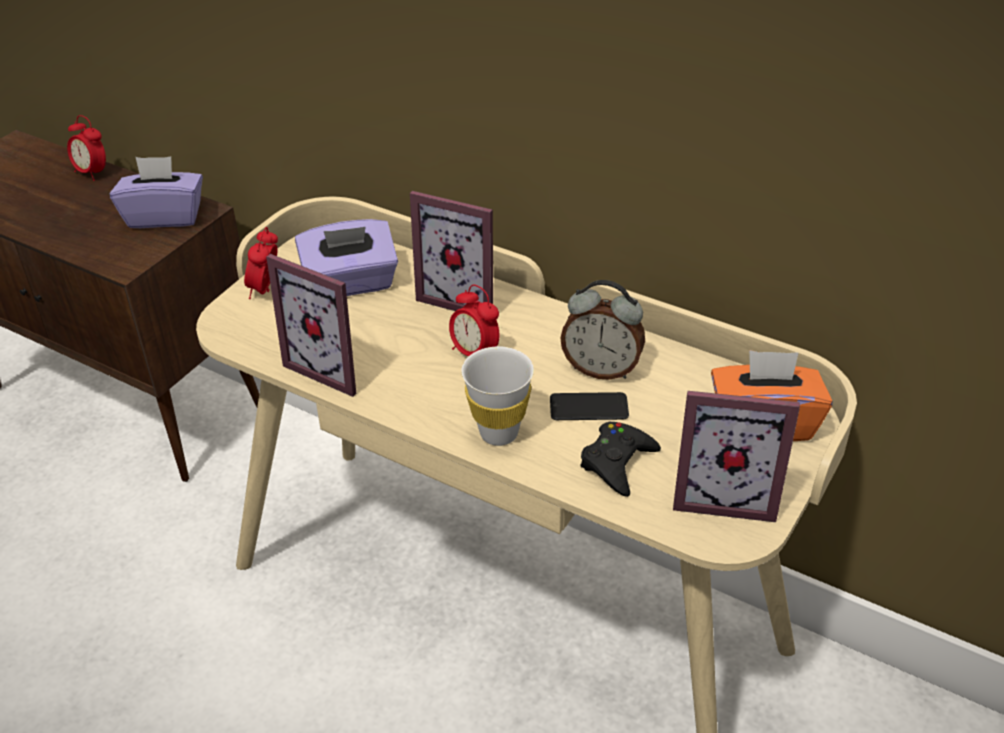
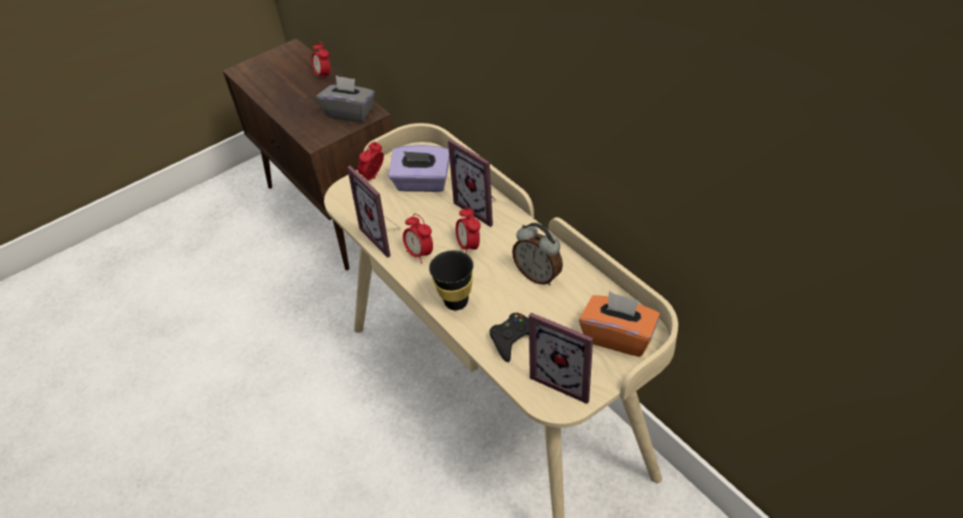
camera: 25 degrees right, 5 degrees up
purple tissue box [110,157,203,228] -> grey tissue box [317,76,375,122]
white cup [461,346,534,446] -> black cup [429,250,473,310]
phone [550,392,629,420] -> none
none -> alarm clock [403,214,433,264]

